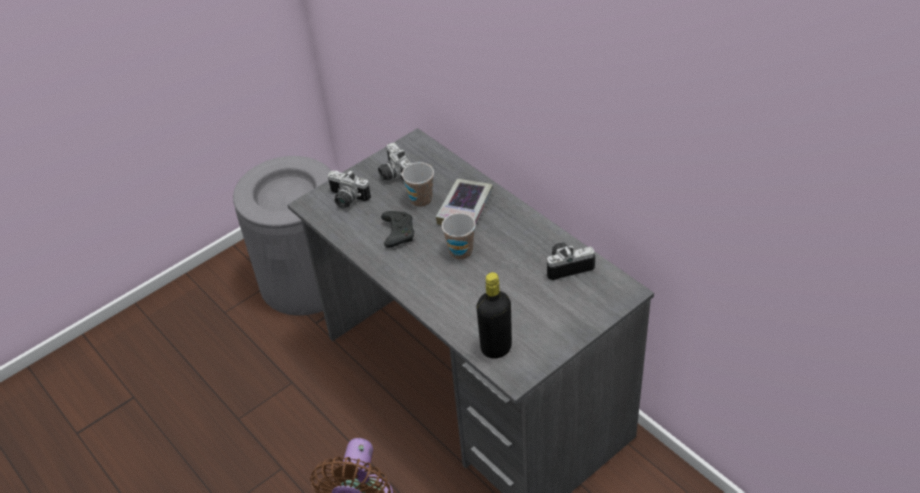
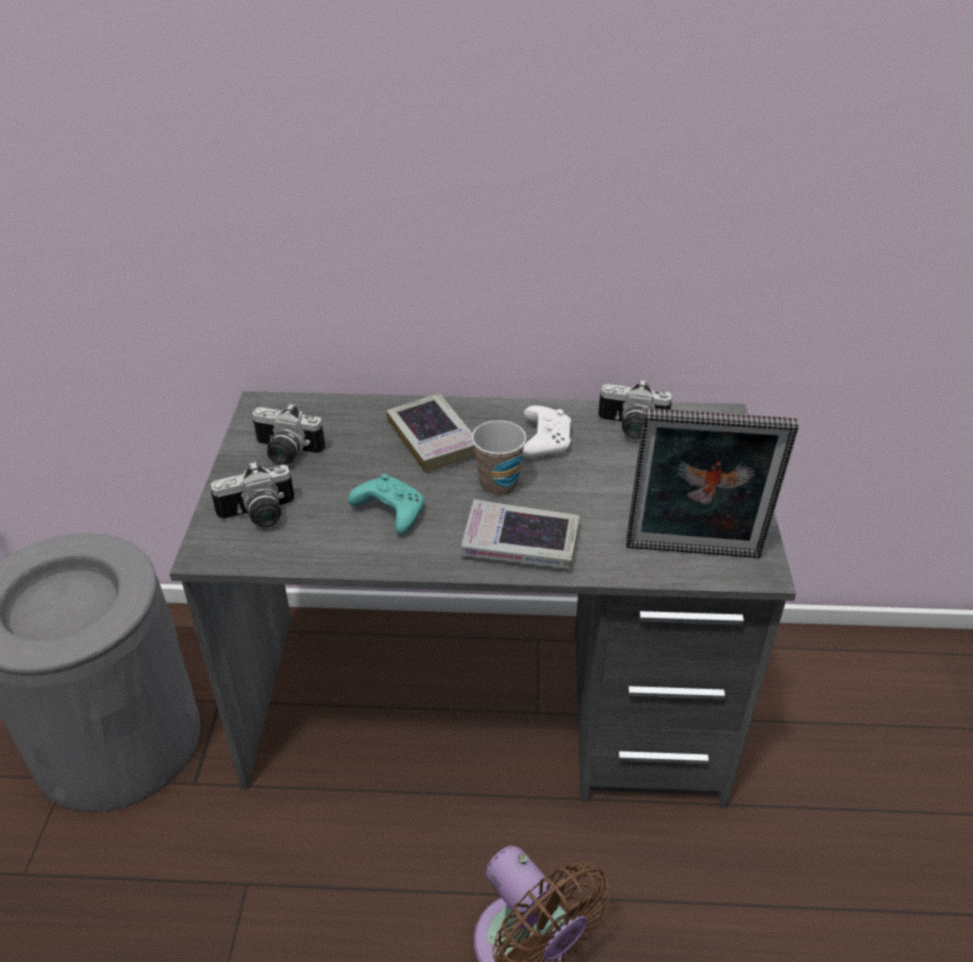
camera: 50 degrees left, 5 degrees down
black game controller [381,211,414,248] -> turquoise game controller [348,474,424,534]
cup [402,162,434,207] -> none
black bottle [476,272,512,359] -> picture frame [626,408,799,558]
camera [547,242,595,281] -> camera turned 105 degrees counterclockwise [598,379,672,440]
none -> book [461,499,580,569]
none -> white game controller [522,406,571,458]

